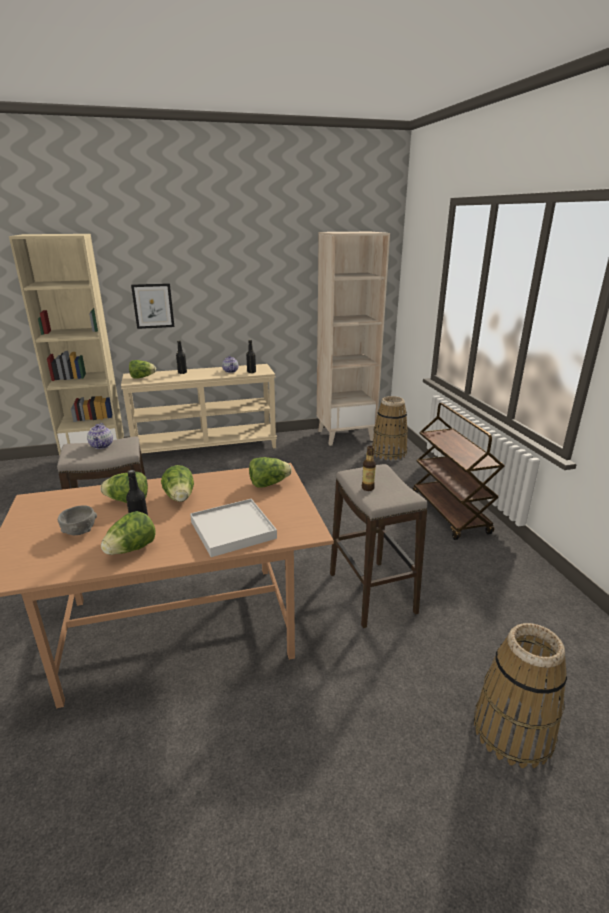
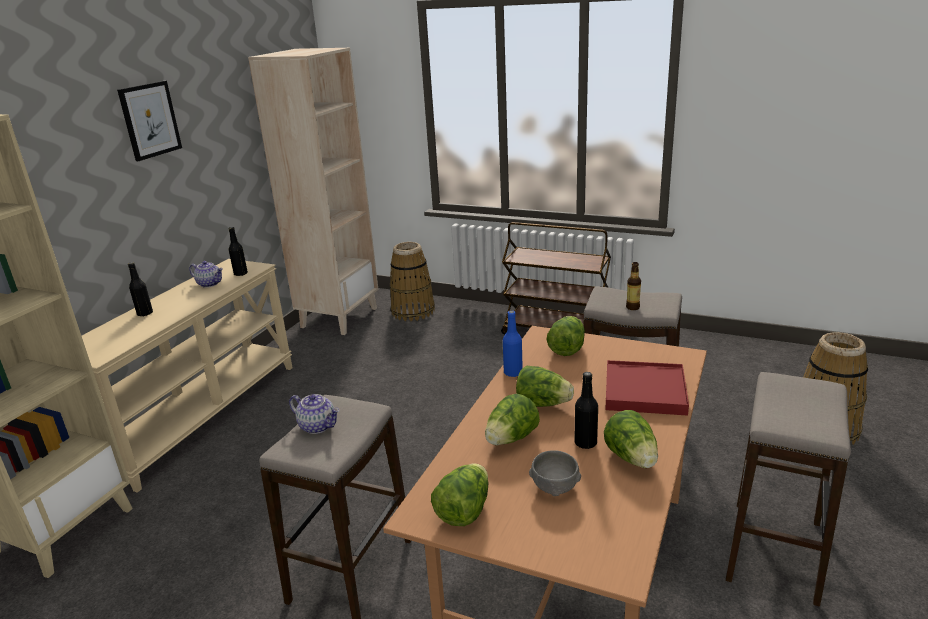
camera: 50 degrees left, 0 degrees up
lettuce [129,360,156,379] -> lettuce moved to [431,463,489,526]
picture [131,283,175,329] -> picture moved to [117,81,182,161]
white tray [190,499,277,557] -> red tray [605,360,689,416]
none -> blue bottle [503,310,523,377]
none -> stool [726,372,851,607]

